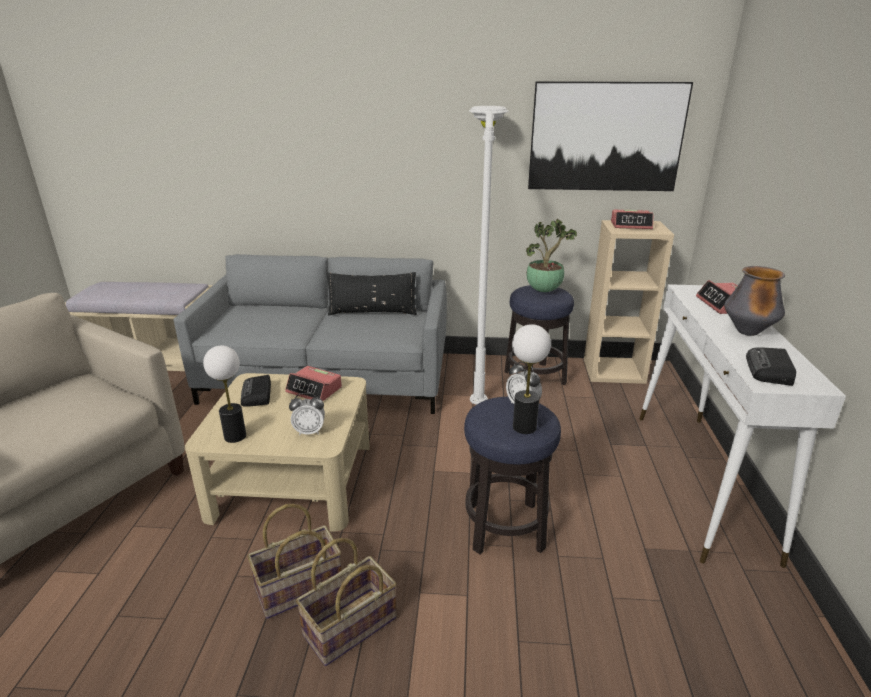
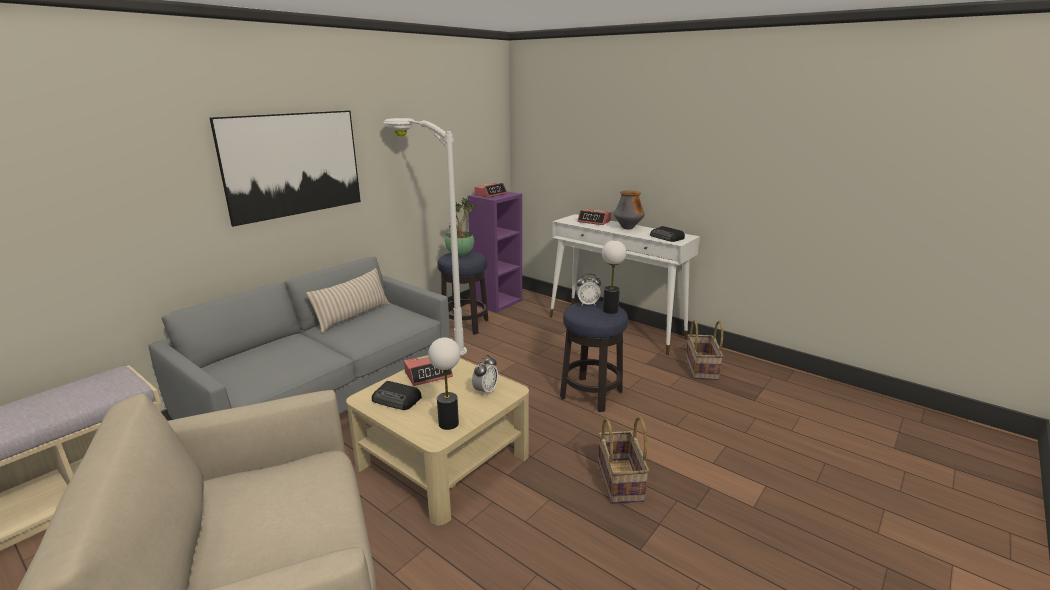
camera: 55 degrees left, 5 degrees down
basket [247,504,342,619] -> basket moved to [686,320,723,380]
black pillow [326,272,417,316] -> beige pillow [306,268,390,333]
picture [528,81,693,191] -> picture moved to [210,111,361,227]
beige bookcase [584,220,674,384] -> purple bookcase [468,191,522,313]

